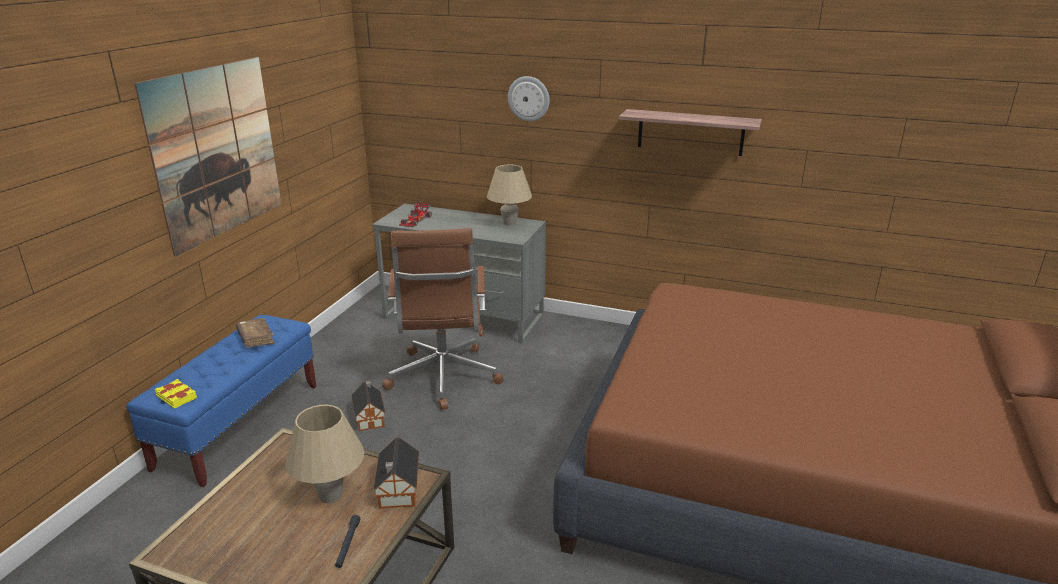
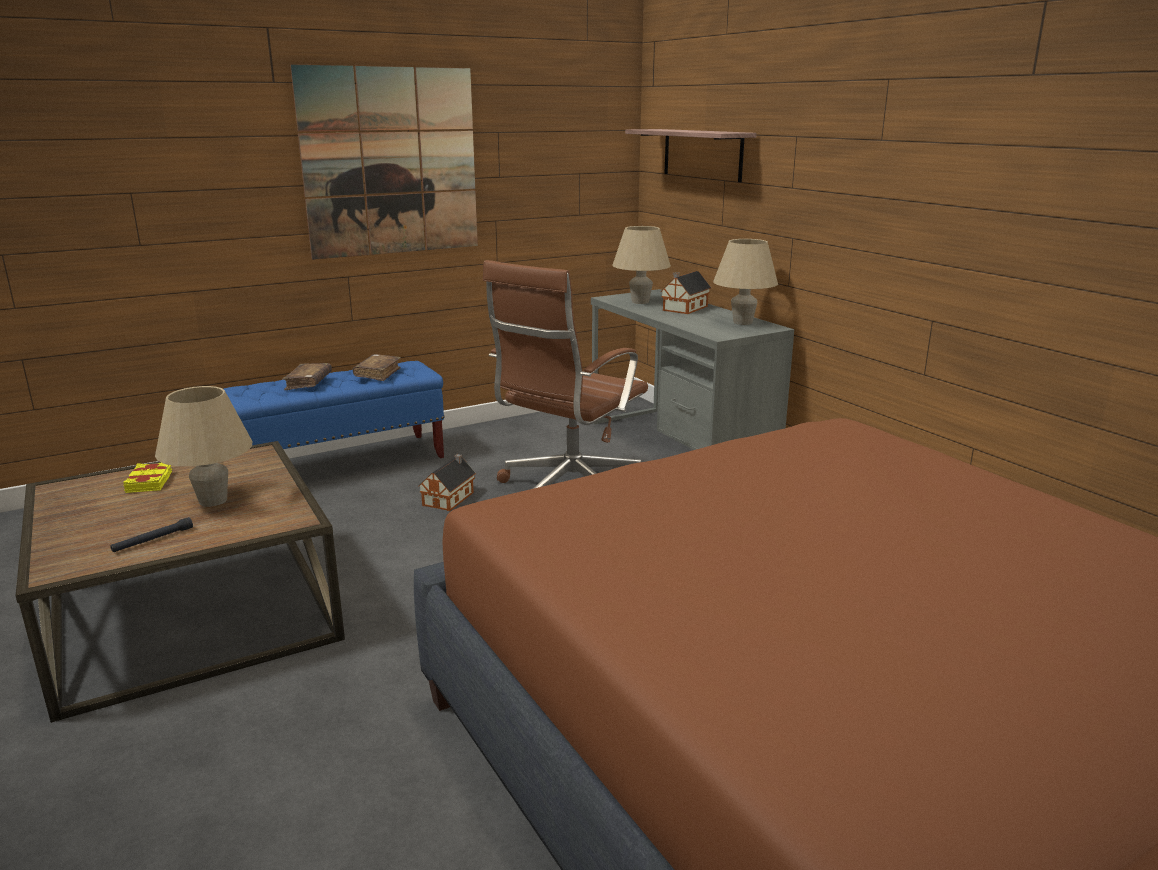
camera: 40 degrees right, 5 degrees down
yellow book [155,379,197,409] -> yellow book moved to [123,463,172,493]
toy house [373,438,419,508] -> toy house moved to [660,271,711,314]
toy car [399,202,432,227] -> beige table lamp [613,226,671,304]
wall clock [508,76,550,121] -> none
shelf [619,109,762,156] -> shelf moved to [625,129,757,182]
none -> brown book [282,363,332,390]

